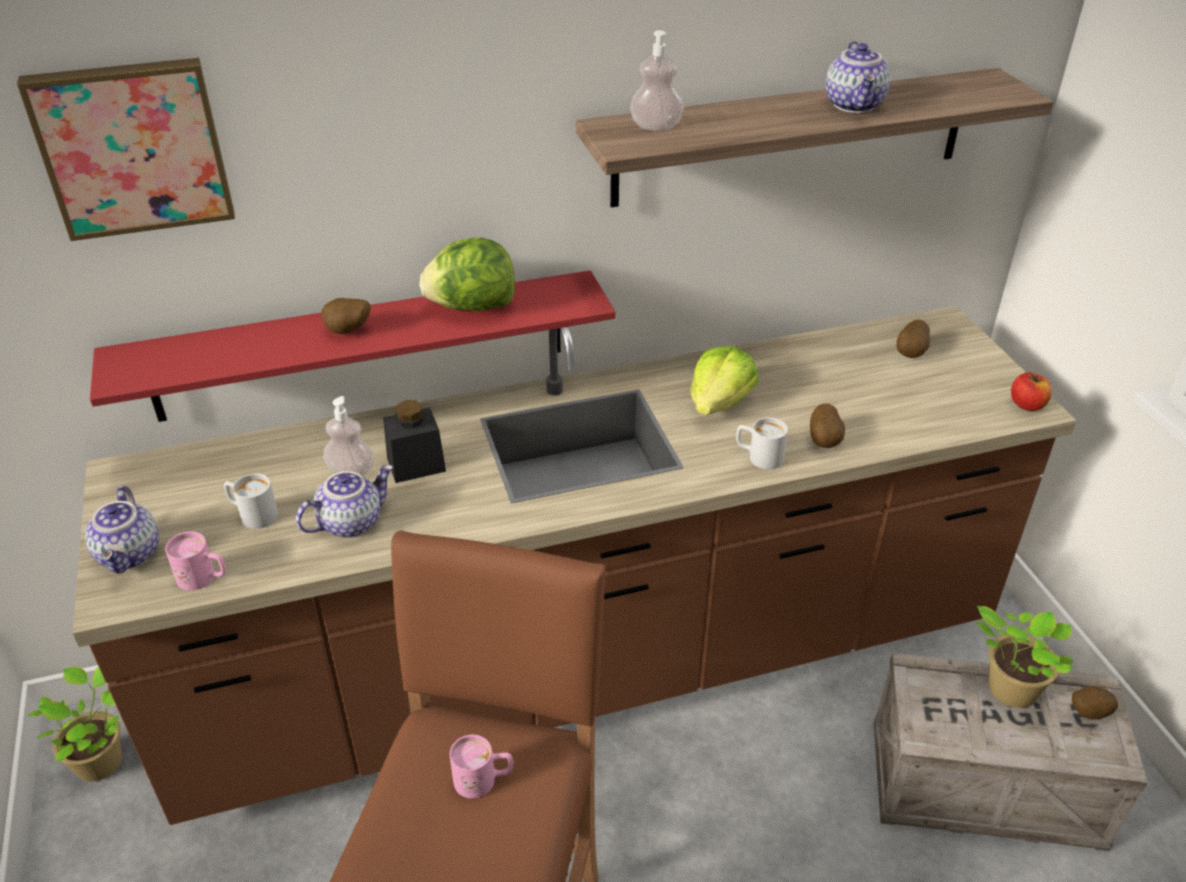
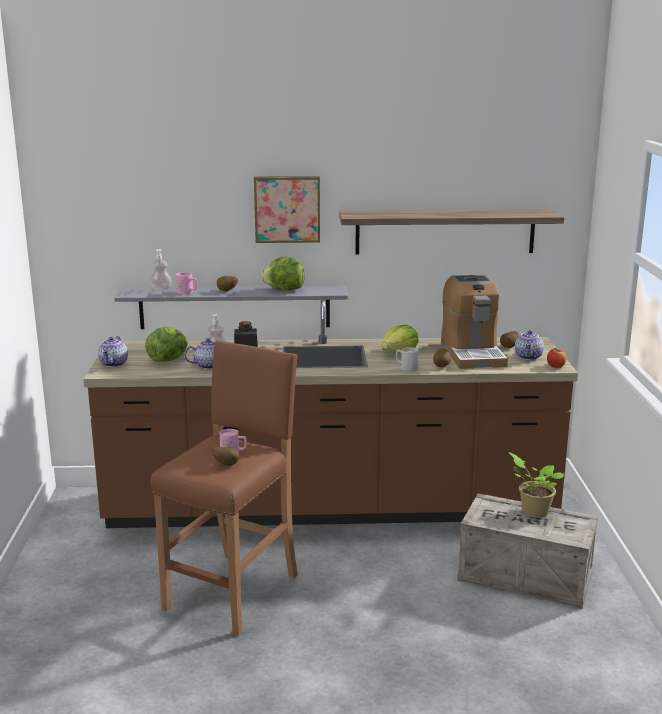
camera: 15 degrees right, 20 degrees down
picture [17,58,235,241] -> picture moved to [254,176,320,243]
potted plant [28,666,122,782] -> none
red shelf [90,270,615,422] -> grey shelf [114,286,348,329]
pink mug [165,532,226,591] -> pink mug moved to [176,272,197,294]
white mug [224,473,278,529] -> lettuce [145,327,188,362]
soap dispenser [630,30,684,131] -> soap dispenser moved to [149,249,172,291]
teapot [826,41,890,113] -> teapot moved to [515,330,544,360]
potato [1072,686,1118,720] -> potato moved to [212,447,239,466]
none -> coffee machine [441,275,508,369]

